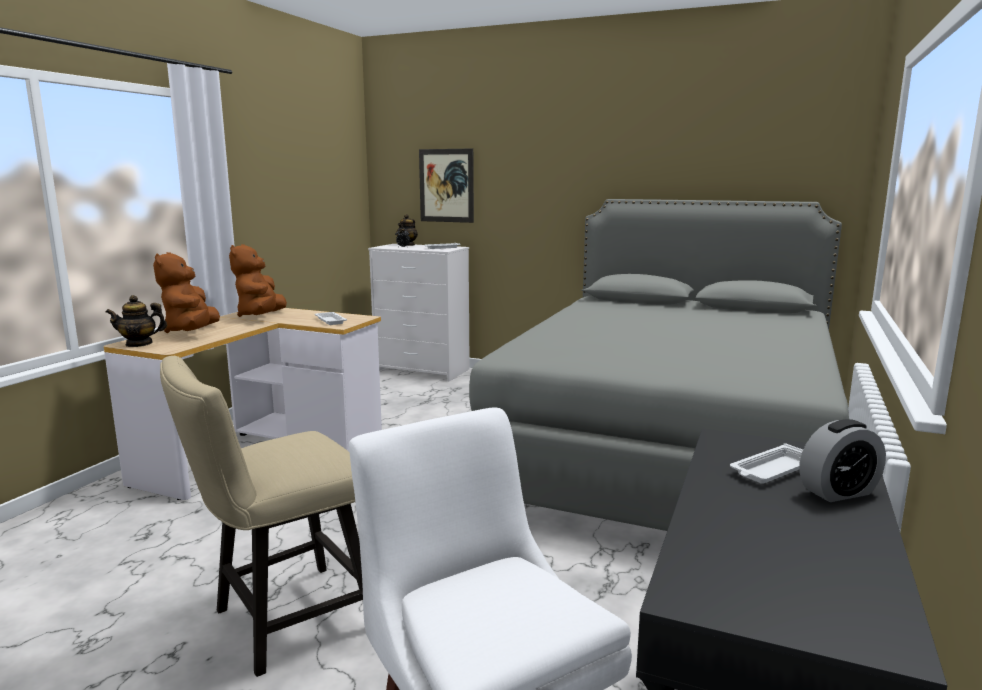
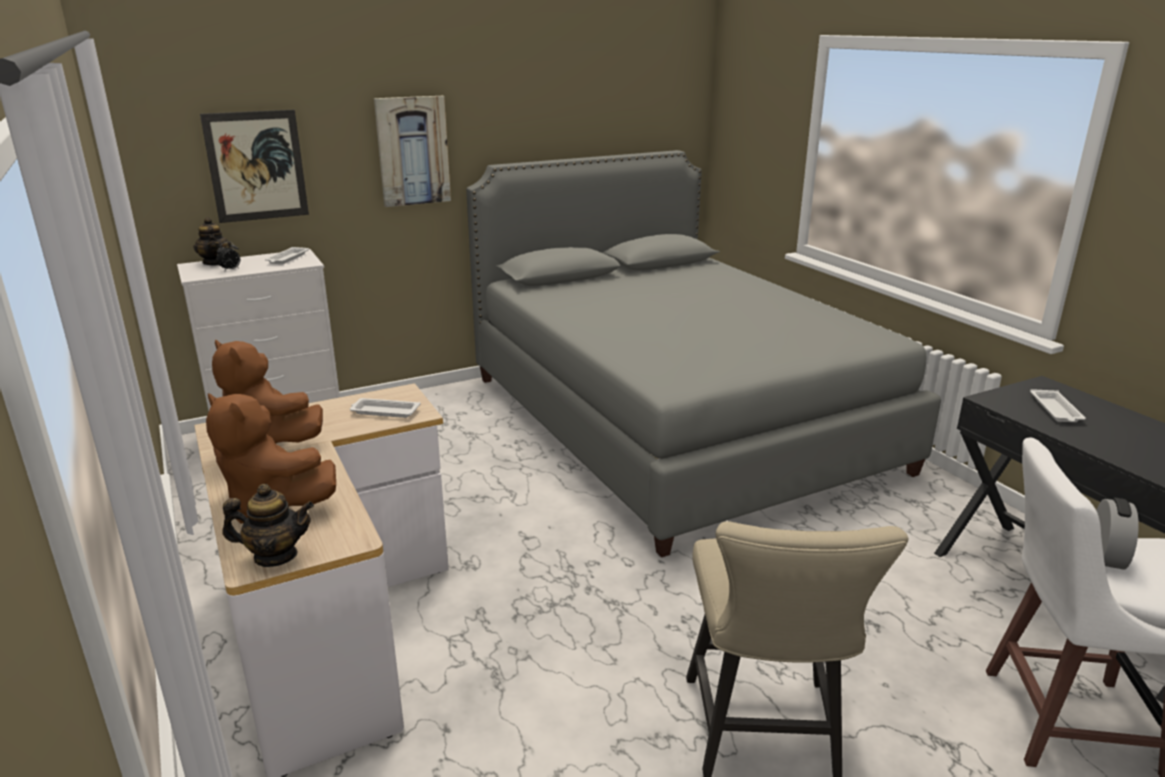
camera: 50 degrees left, 10 degrees up
teapot [106,295,167,347] -> teapot turned 120 degrees counterclockwise [223,484,314,567]
alarm clock [799,419,886,502] -> alarm clock moved to [1096,498,1139,570]
none -> picture [374,96,451,207]

